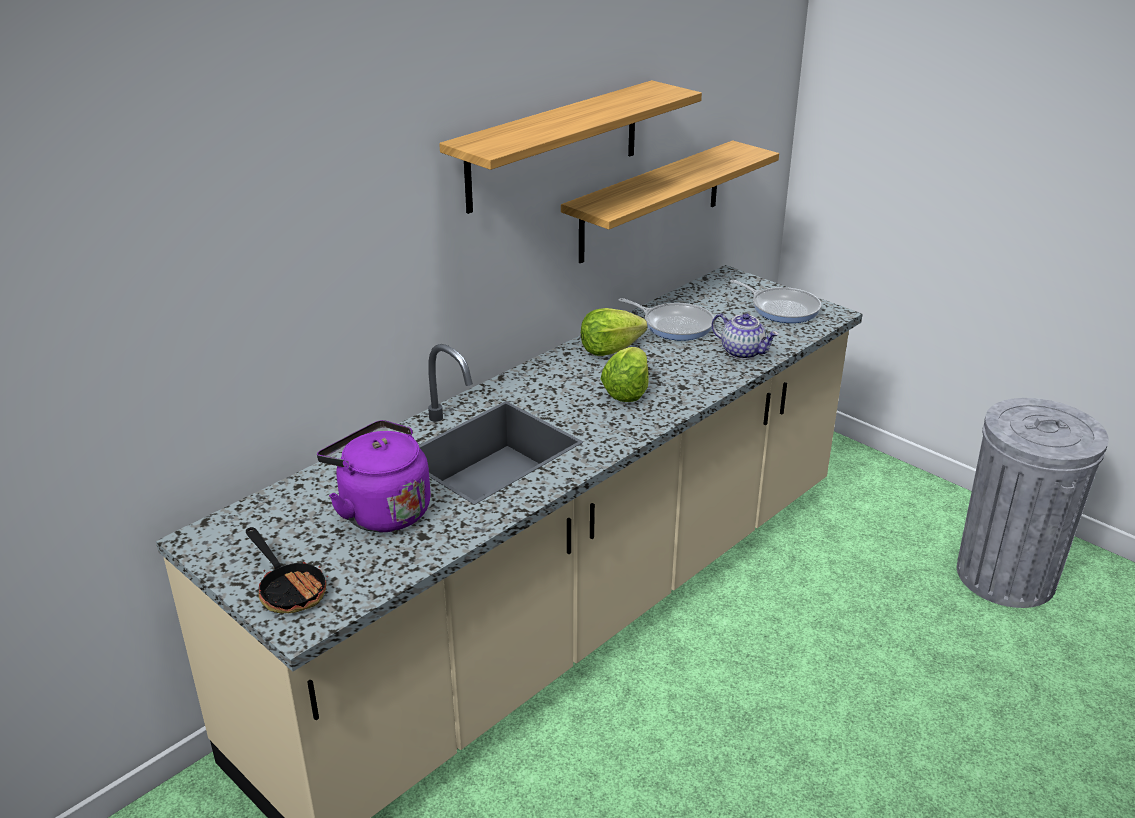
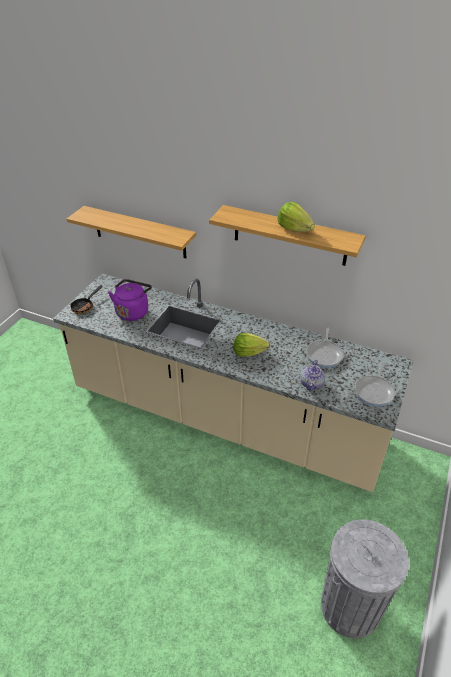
camera: 70 degrees right, 10 degrees up
shelf [561,140,779,263] -> shelf moved to [67,206,196,259]
lettuce [581,308,647,356] -> lettuce moved to [278,202,315,232]

